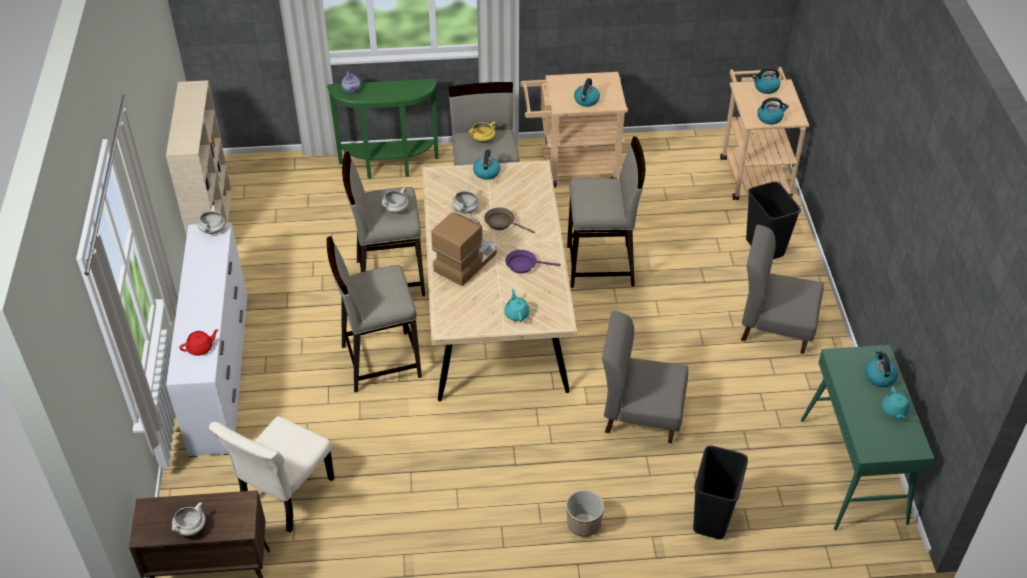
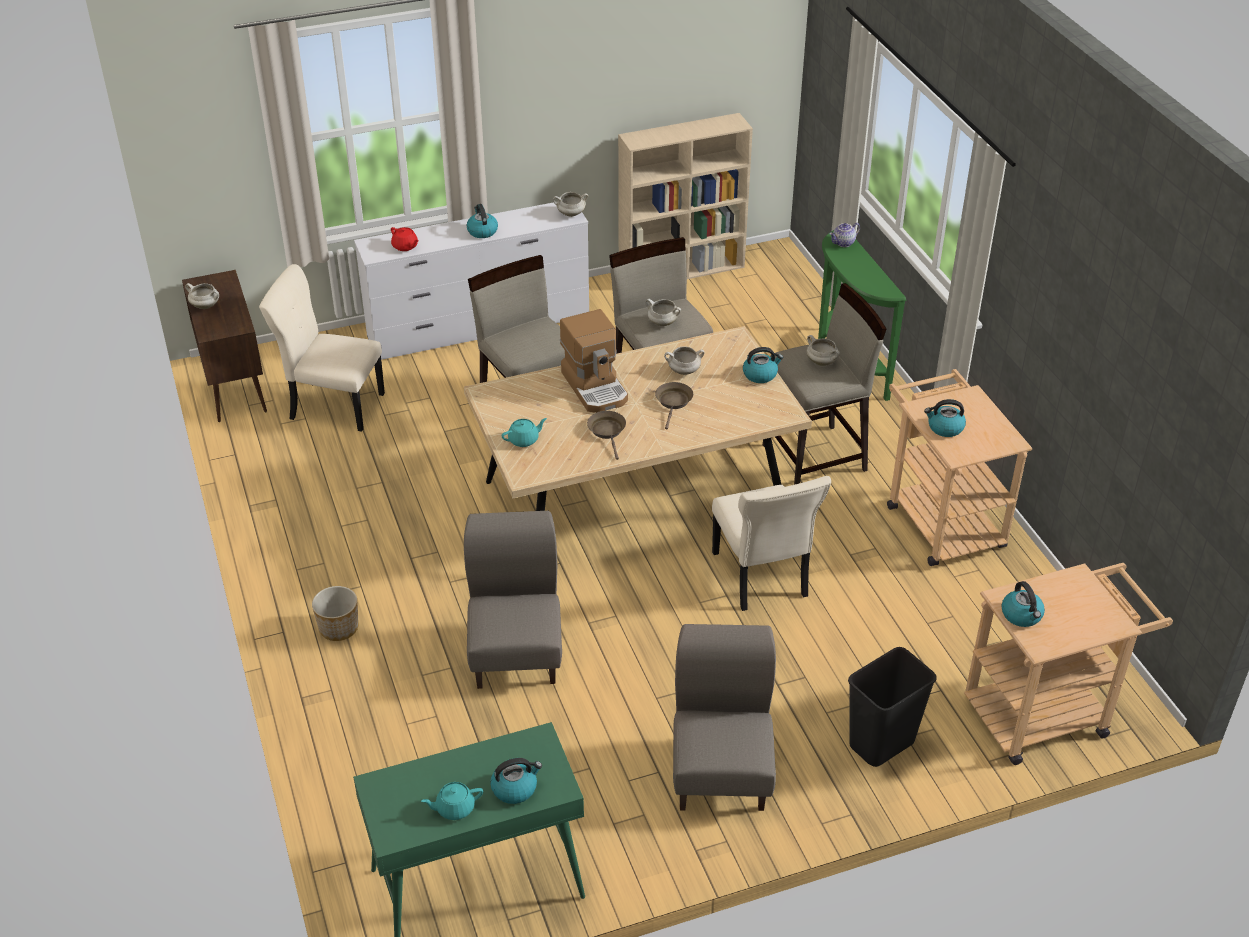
camera: 75 degrees right, 5 degrees down
coffee machine [431,212,497,286] -> coffee machine turned 45 degrees clockwise [560,309,628,413]
yellow cooking pot [469,122,496,143] -> white cooking pot [806,335,840,366]
purple frying pan [505,250,561,274] -> brown frying pan [587,411,626,460]
beige stool [567,136,645,288] -> beige chair [712,476,831,611]
black trash can [693,446,748,539] -> none
kettle [752,67,780,94] -> kettle moved to [467,204,498,238]

